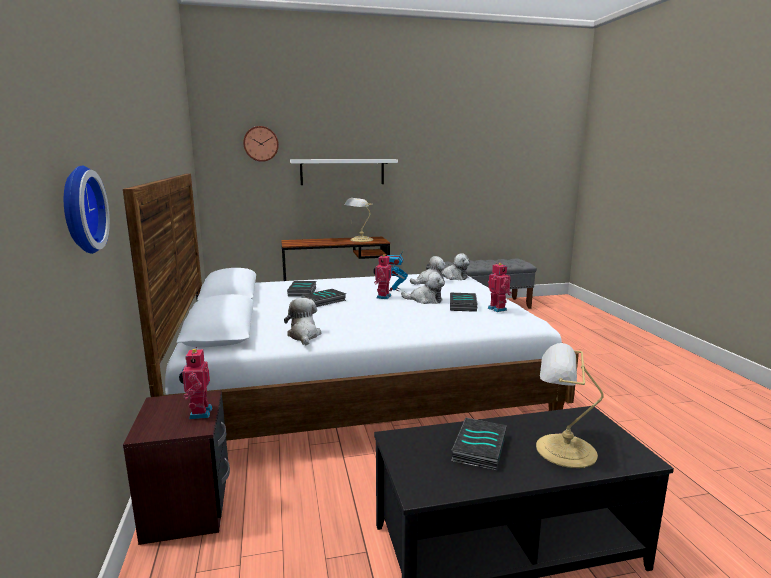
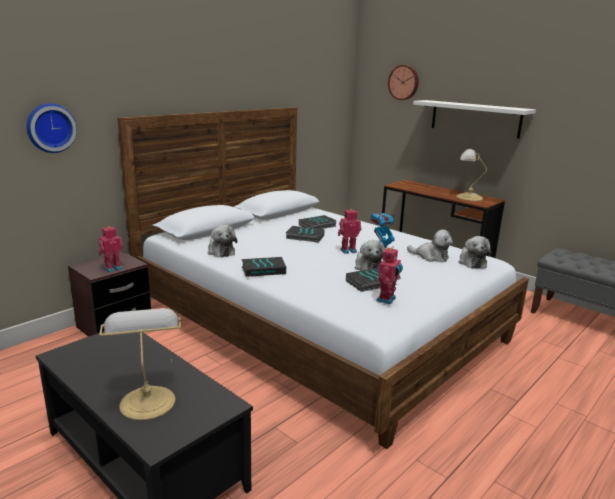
camera: 55 degrees right, 5 degrees up
plush toy [284,298,321,345] -> plush toy turned 105 degrees clockwise [208,225,237,258]
book [451,417,507,471] -> book moved to [241,257,286,277]

